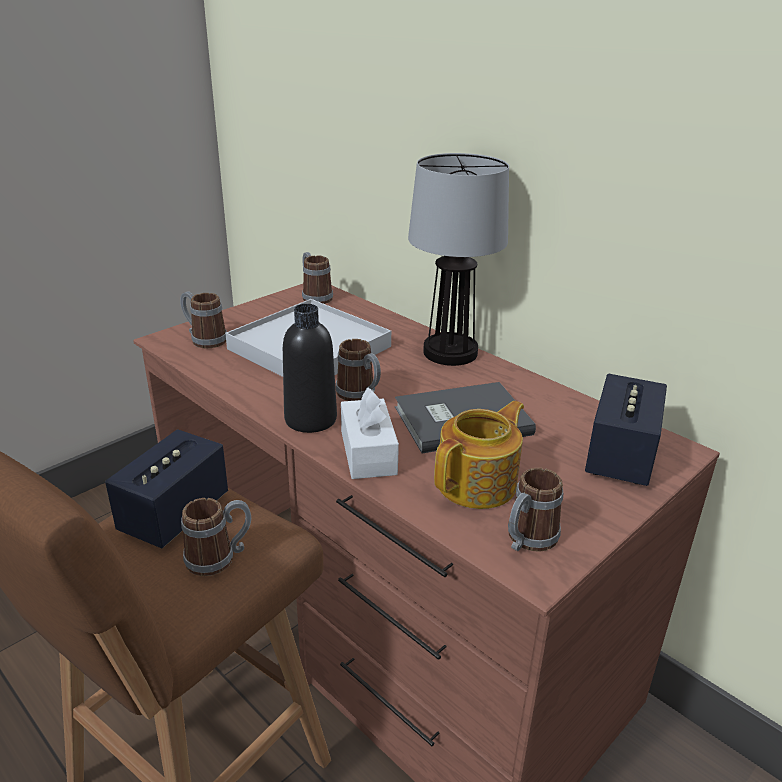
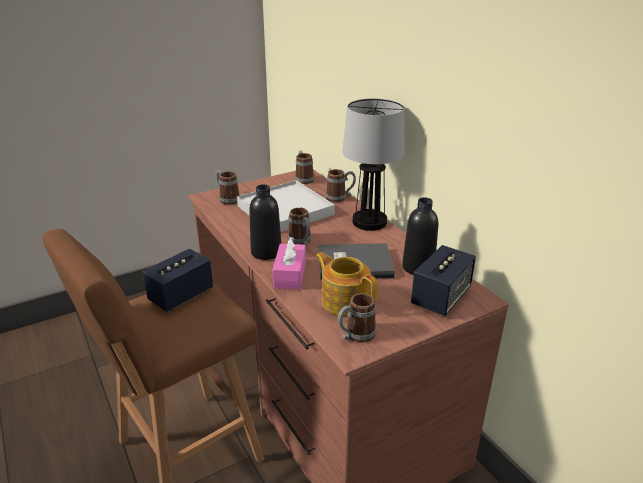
camera: 15 degrees right, 0 degrees up
mug [181,498,251,576] -> mug moved to [325,169,356,202]
white tissue box [341,387,399,479] -> pink tissue box [272,237,306,290]
teapot [434,401,524,509] -> teapot turned 105 degrees counterclockwise [316,252,377,316]
none -> black bottle [402,197,438,275]

